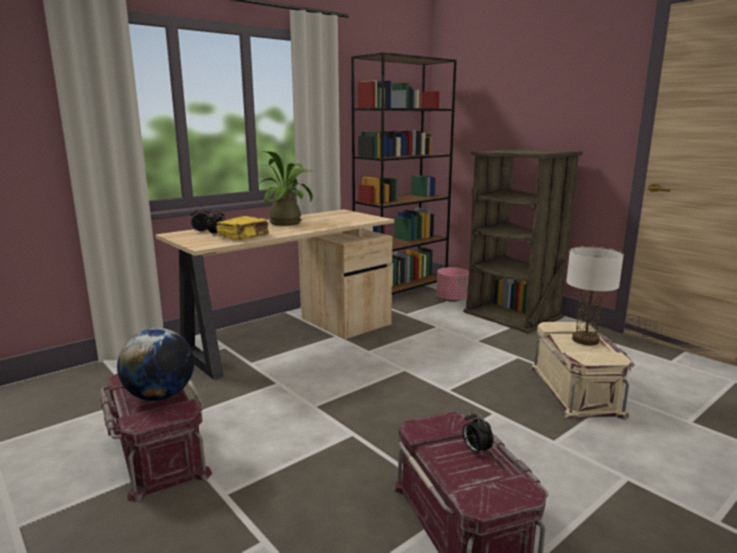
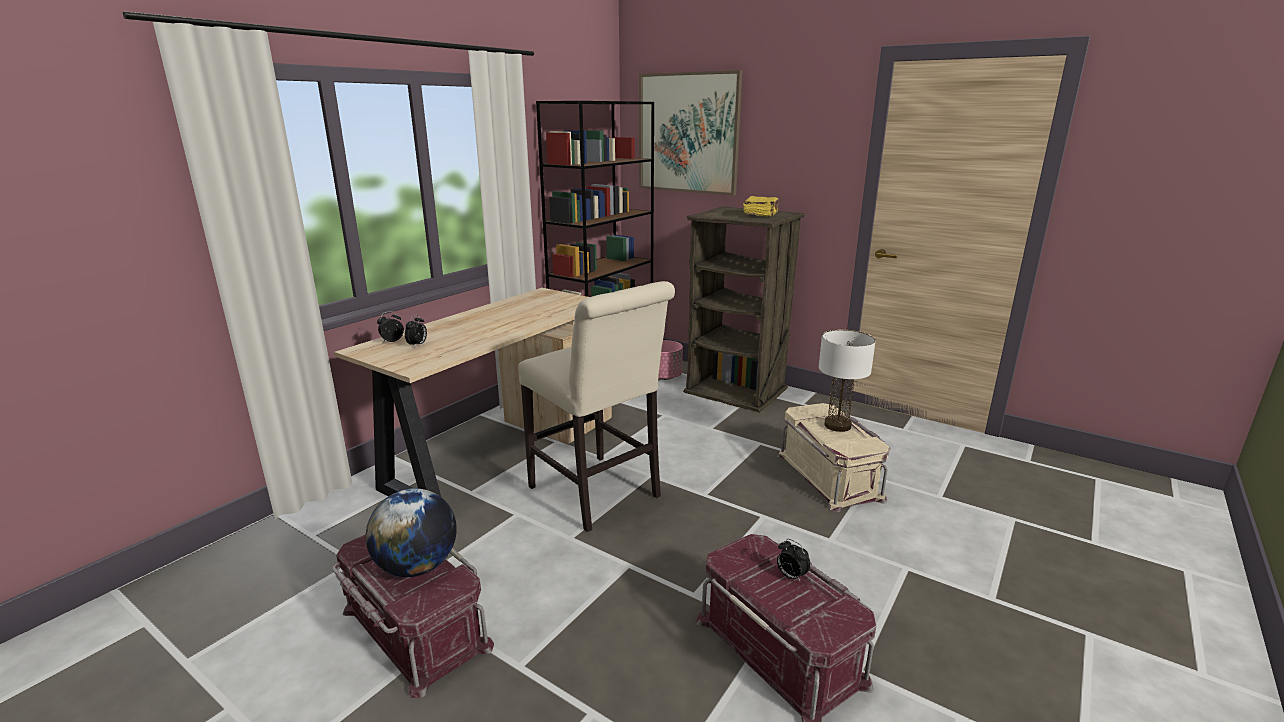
camera: 15 degrees left, 5 degrees up
yellow book [217,216,269,240] -> yellow book moved to [743,196,779,216]
potted plant [257,151,313,226] -> none
none -> beige stool [518,281,675,532]
none -> picture [639,70,743,196]

